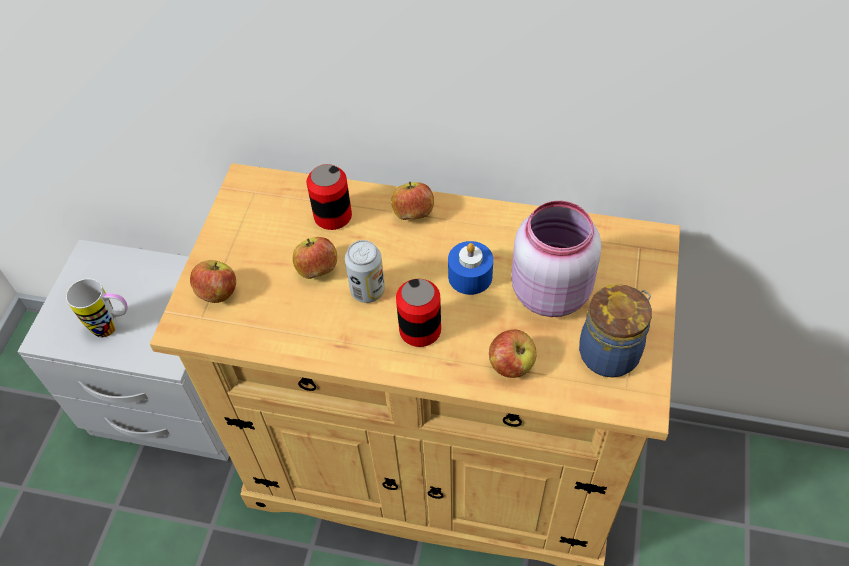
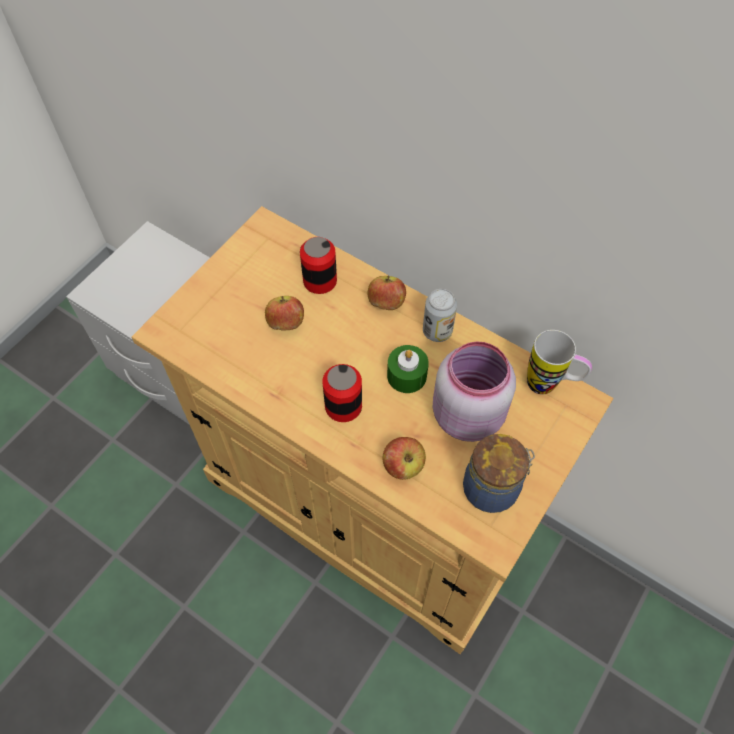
camera: 20 degrees right, 5 degrees up
mug [66,279,128,337] -> mug moved to [527,330,592,394]
apple [190,260,236,303] -> none
can [345,240,385,303] -> can moved to [423,289,457,342]
blue candle [448,241,493,295] -> green candle [387,345,429,393]

